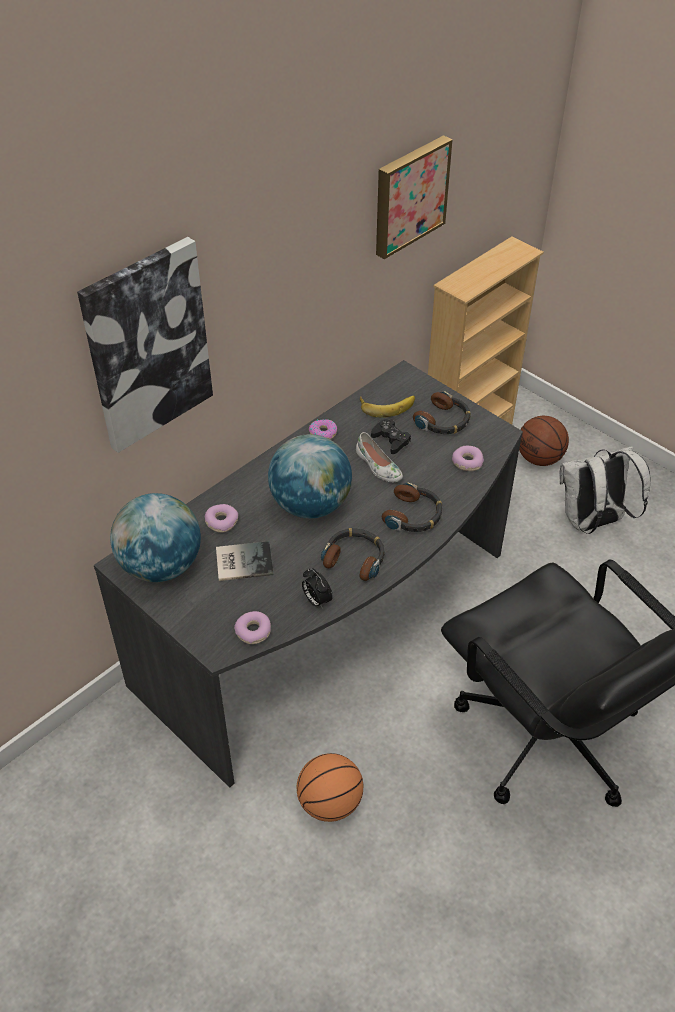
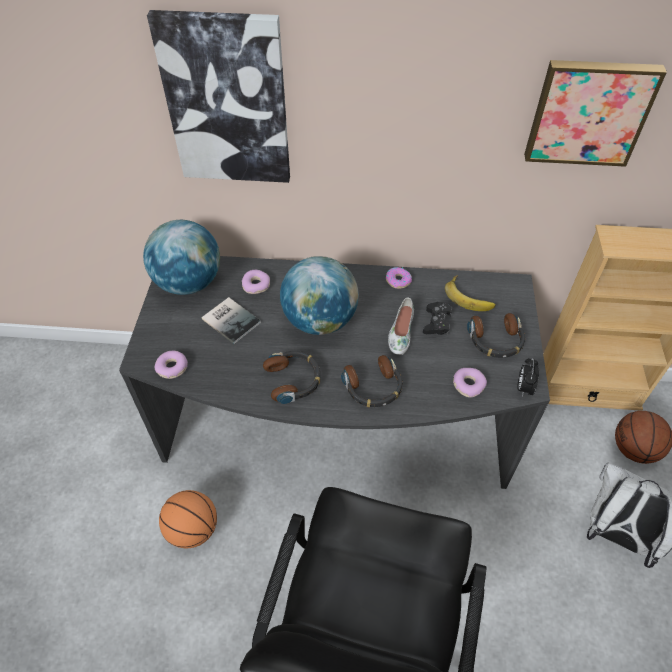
camera: 50 degrees right, 5 degrees up
alarm clock [302,568,333,609] -> alarm clock moved to [518,358,539,397]

